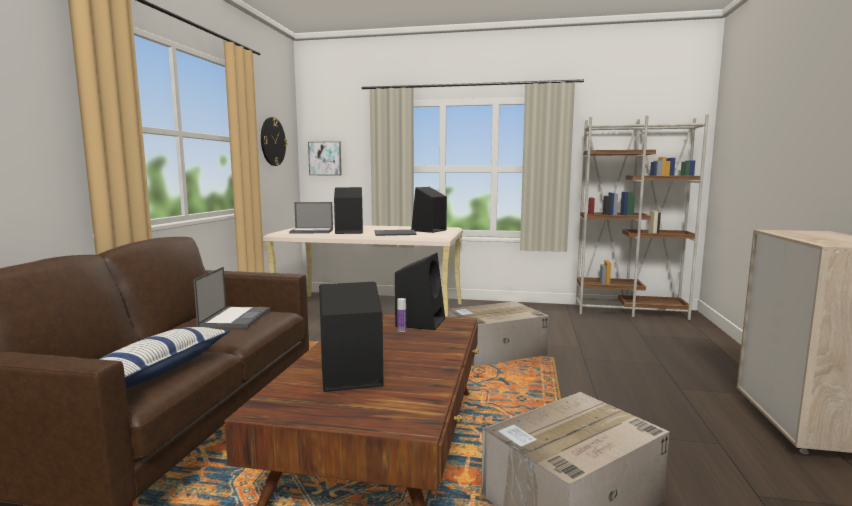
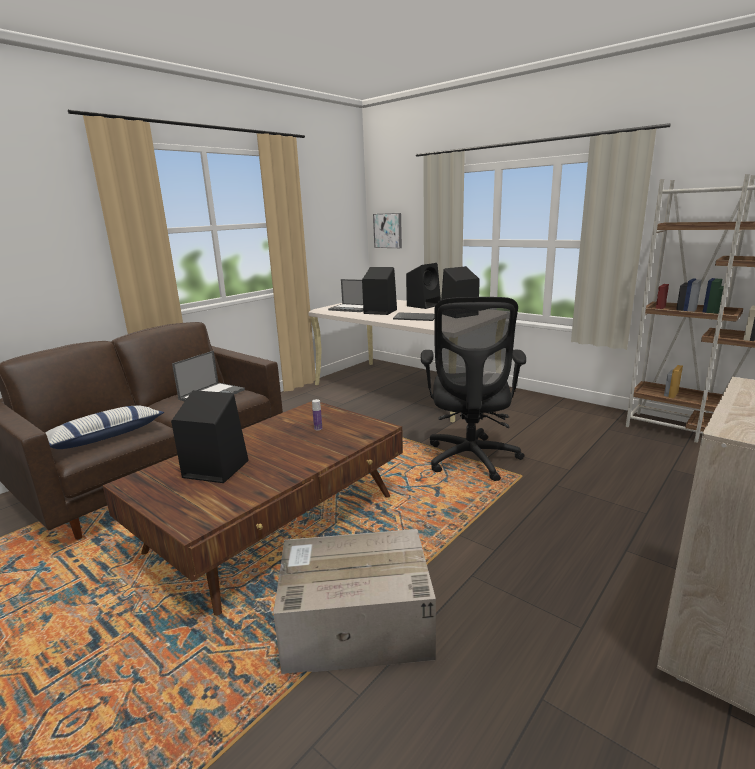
camera: 30 degrees right, 10 degrees up
wall clock [261,117,287,166] -> none
black speaker [395,253,445,330] -> black speaker moved to [406,263,441,309]
cardboard box [448,301,549,366] -> black office chair [421,297,526,481]

